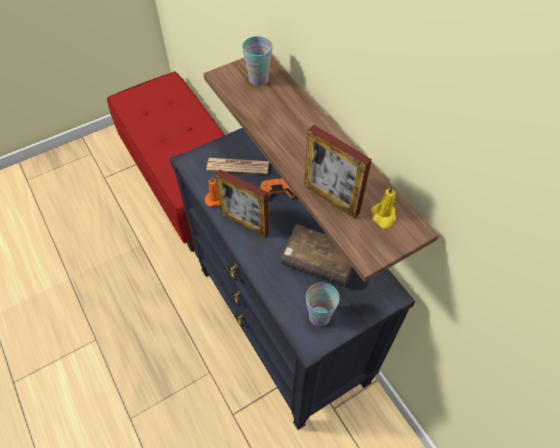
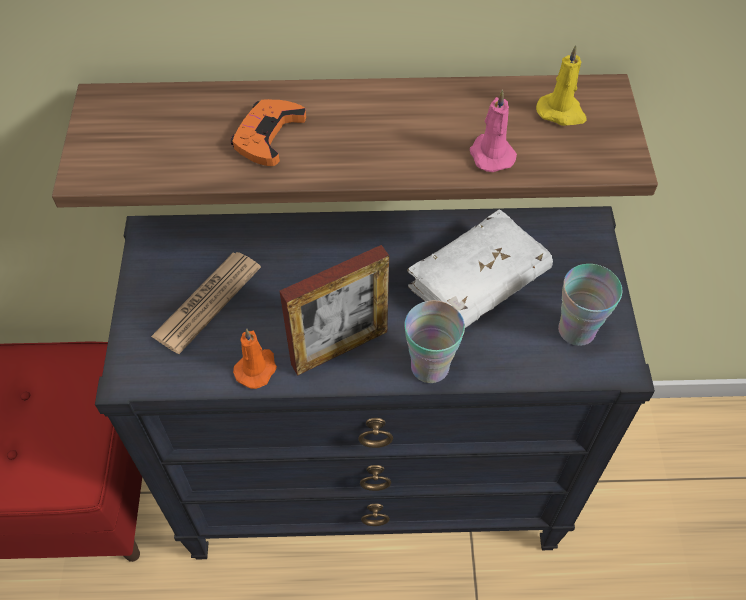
camera: 60 degrees left, 0 degrees up
cup [242,36,273,86] -> cup moved to [404,300,465,383]
orange game controller [260,179,295,199] -> orange game controller moved to [231,99,306,166]
brown book [281,224,353,286] -> white book [407,209,553,328]
picture frame [304,125,372,219] -> pink candle [470,90,517,172]

